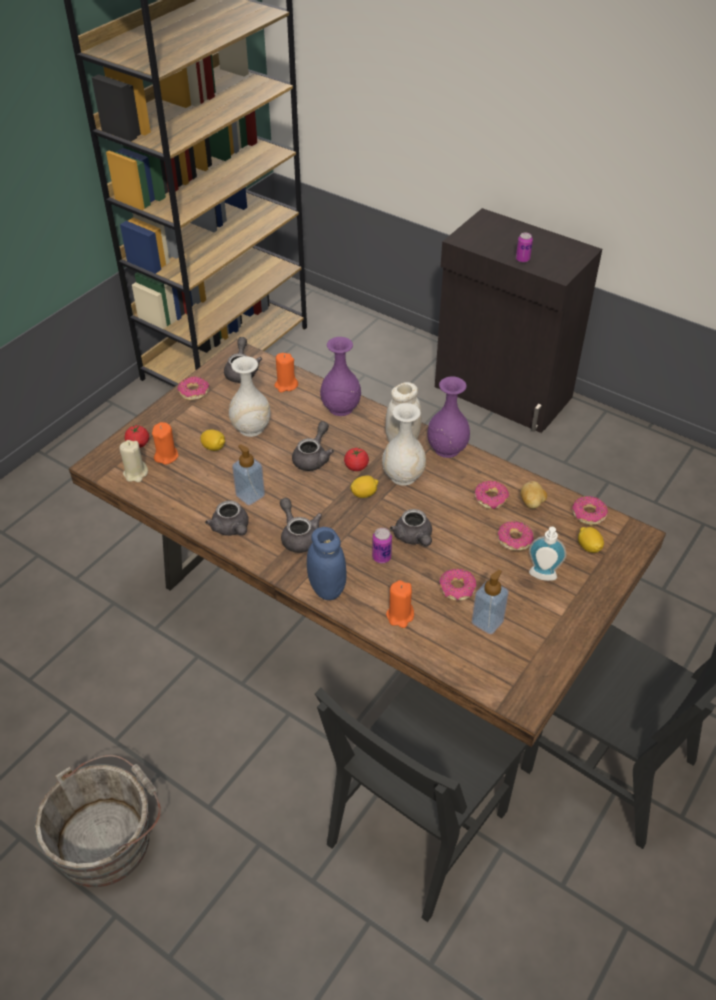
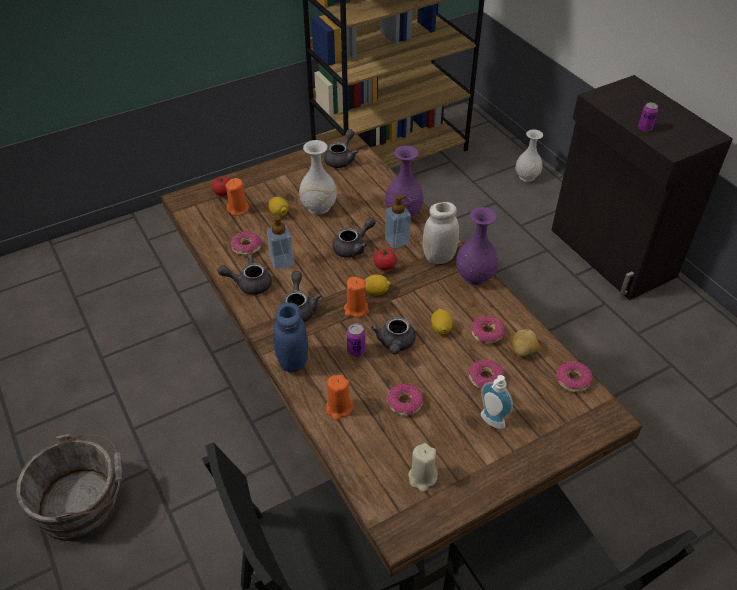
camera: 25 degrees right, 0 degrees up
beige candle [119,440,148,482] -> beige candle moved to [408,443,438,492]
donut [178,376,209,400] -> donut moved to [231,231,262,255]
grey teapot [205,500,249,536] -> grey teapot turned 90 degrees clockwise [218,255,272,295]
orange candle [274,353,298,393] -> orange candle moved to [344,277,369,318]
white vase [382,403,426,486] -> white vase moved to [516,129,543,182]
soap dispenser [472,570,509,634] -> soap dispenser moved to [385,194,411,249]
lemon [578,527,604,553] -> lemon moved to [431,309,453,334]

